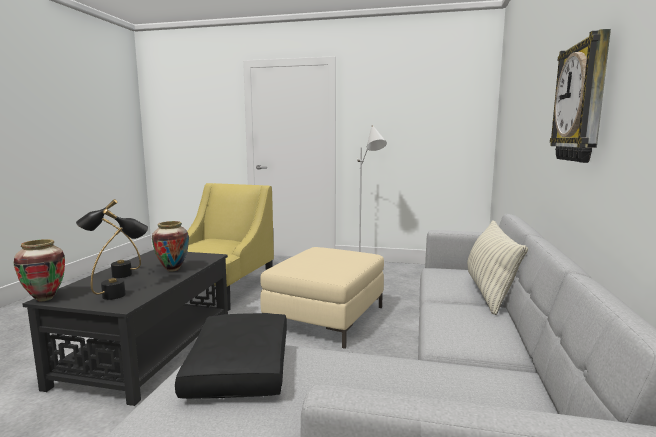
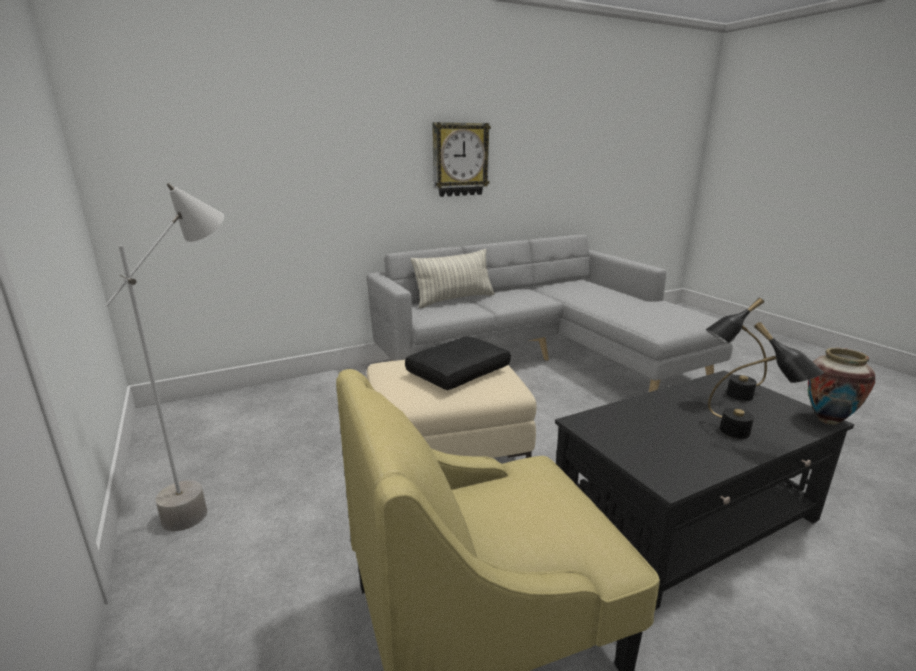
camera: 130 degrees left, 10 degrees up
vase [152,221,189,272] -> none
black pillow [175,313,287,399] -> black pillow moved to [405,336,511,390]

